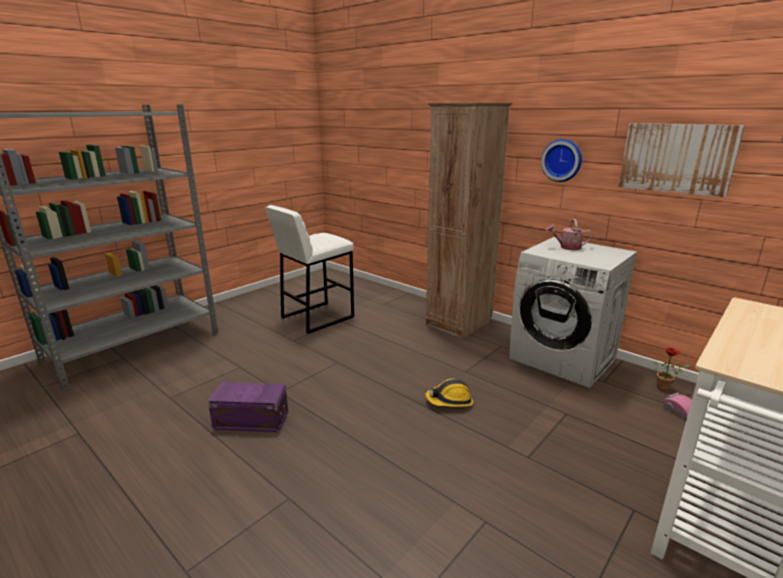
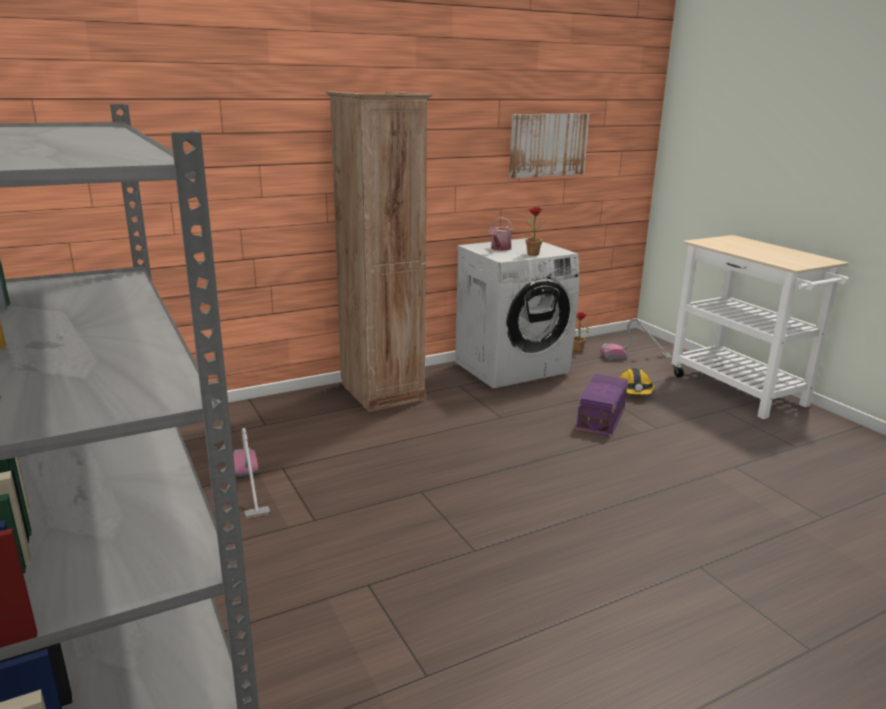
camera: 70 degrees left, 0 degrees up
purple storage box [208,382,288,432] -> purple storage box moved to [576,374,628,437]
white stool [265,205,354,334] -> vacuum cleaner [233,428,270,518]
hard hat [425,379,473,407] -> hard hat moved to [618,368,655,395]
wall clock [541,139,582,182] -> none
none -> potted plant [525,207,546,256]

